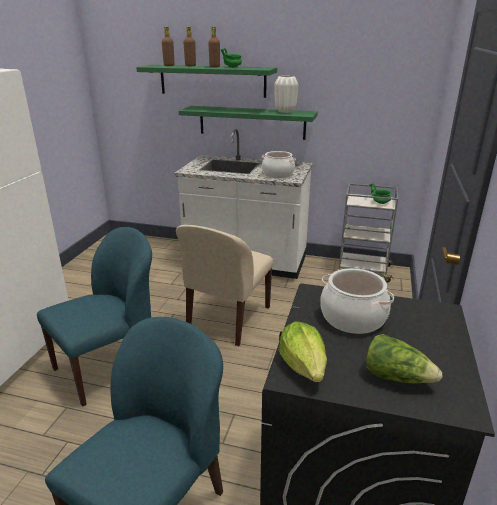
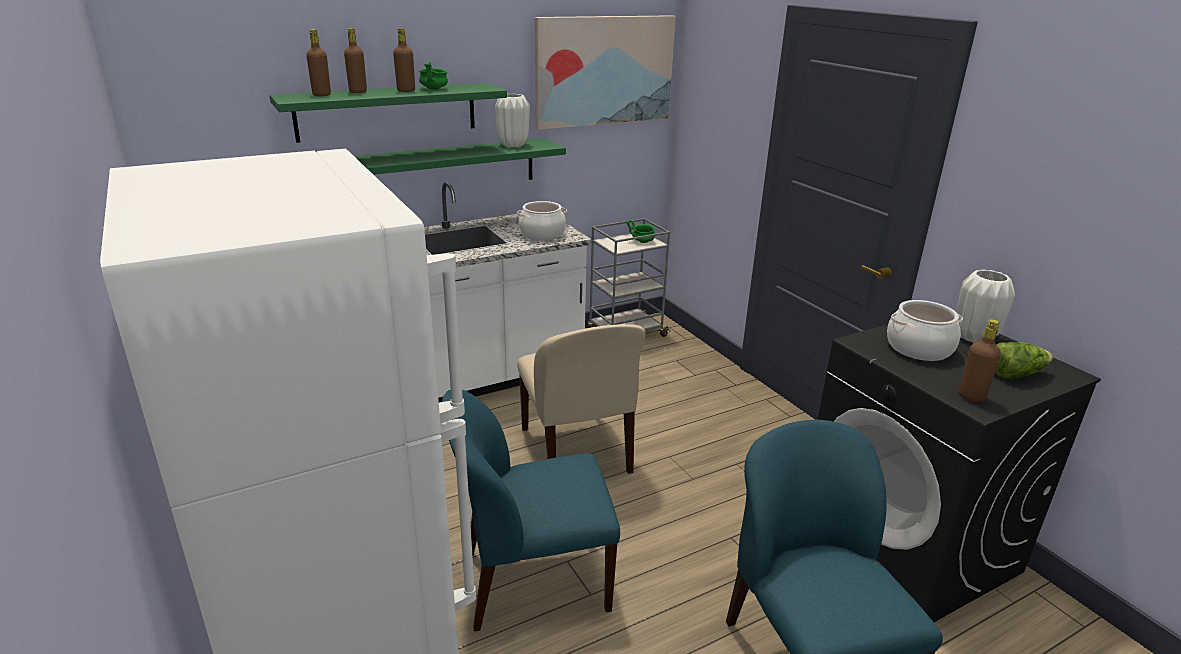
camera: 45 degrees left, 0 degrees up
blue chair [37,227,152,406] -> blue chair turned 105 degrees counterclockwise [442,390,620,632]
lettuce [279,322,327,382] -> brown bottle [959,319,1001,402]
none -> picture [535,15,676,130]
none -> white vase [956,269,1015,343]

